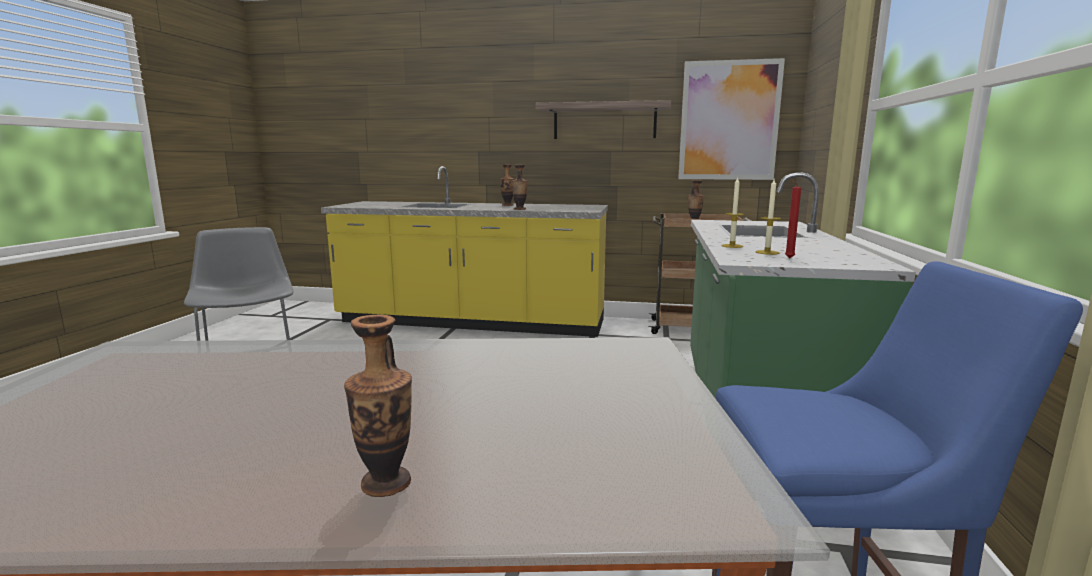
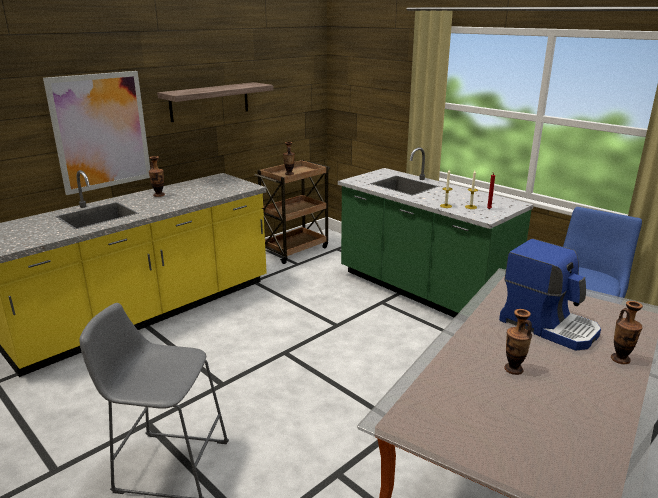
camera: 55 degrees left, 10 degrees up
vase [512,165,528,210] -> vase moved to [504,309,532,375]
picture [678,58,785,180] -> picture moved to [43,71,150,195]
none -> coffee machine [499,239,601,351]

